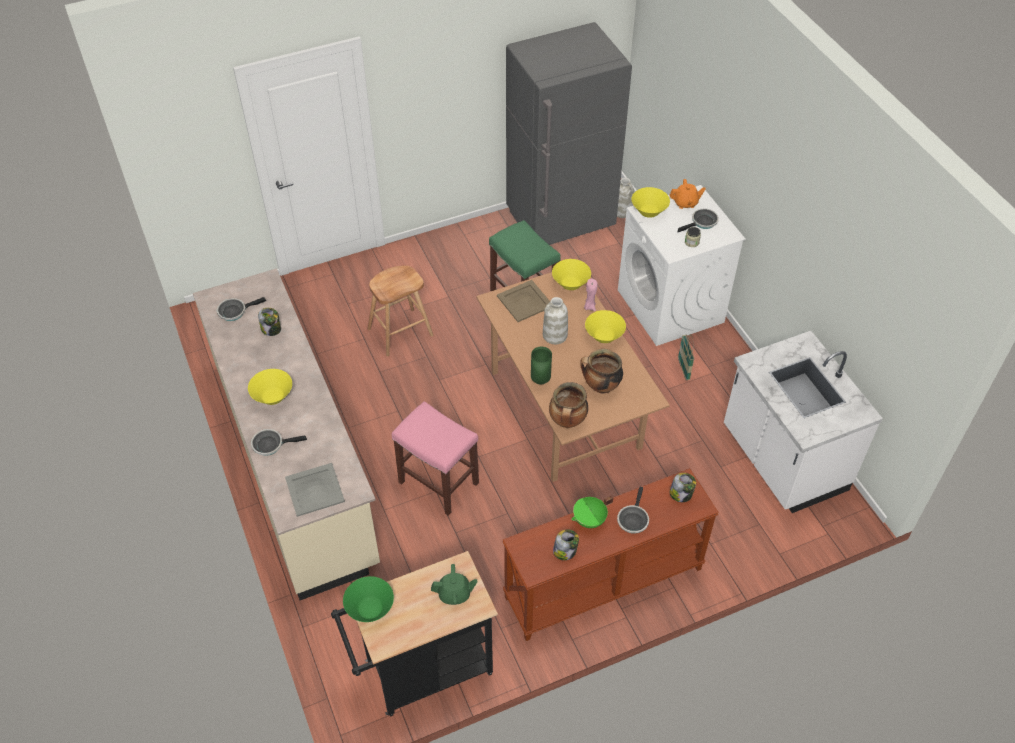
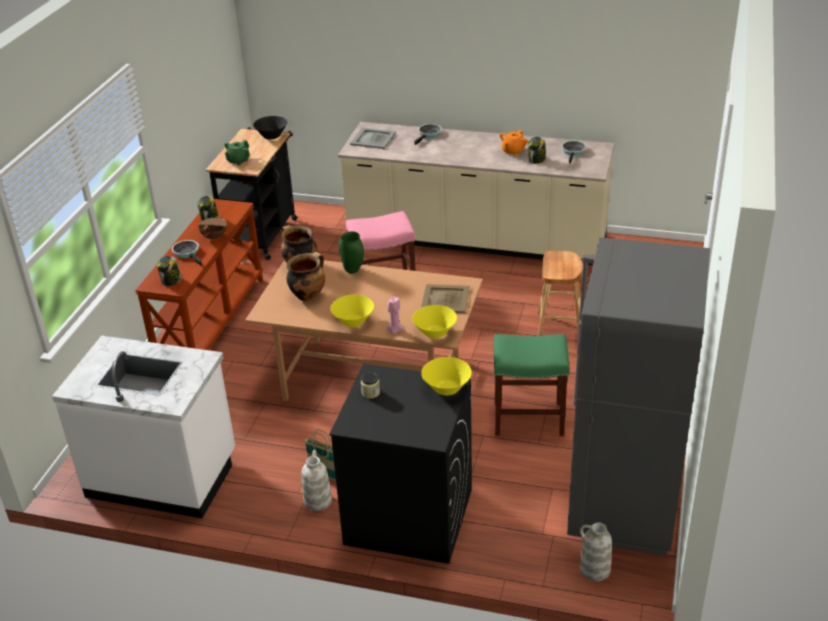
camera: 130 degrees right, 15 degrees down
yellow bowl [248,369,292,405] -> none
green bowl [343,576,394,622] -> black bowl [253,116,287,139]
white vase [543,297,568,344] -> white vase moved to [302,450,332,511]
green cooking pot [571,495,613,528] -> brown cooking pot [198,216,227,241]
white washing machine [618,185,746,346] -> black washing machine [329,364,472,564]
orange teapot [670,179,706,209] -> orange teapot moved to [500,130,528,156]
frying pan [678,208,719,232] -> none

